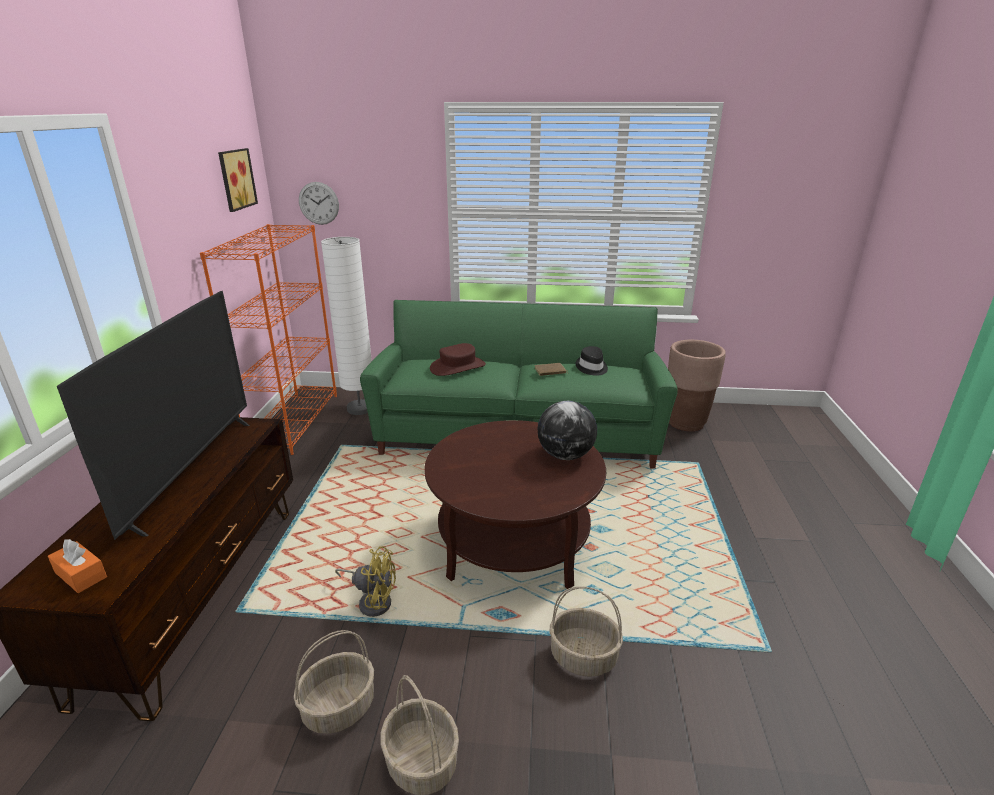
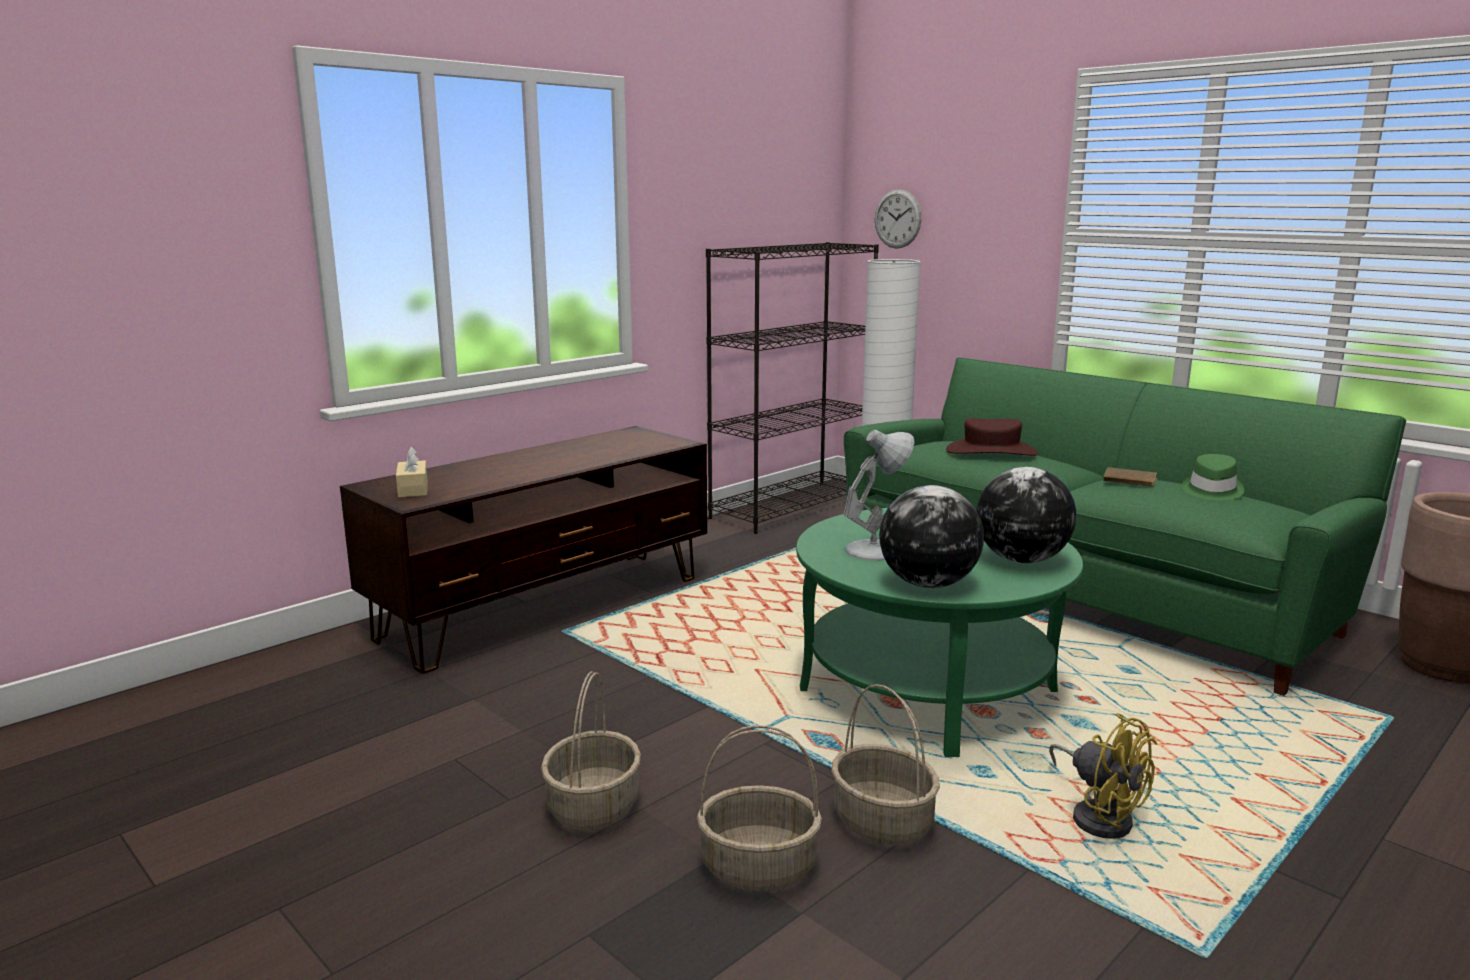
camera: 40 degrees right, 10 degrees down
orange tissue box [48,539,107,593] -> beige tissue box [396,446,428,497]
television [57,291,249,540] -> none
orange bookcase [200,224,337,455] -> black bookcase [706,242,879,534]
picture [218,148,258,212] -> none
basket [294,630,374,734] -> basket moved to [697,725,822,892]
yellow fan [335,546,396,617] -> yellow fan moved to [1049,713,1157,839]
brown coffee table [424,420,606,589] -> green coffee table [796,508,1083,757]
black hat [576,346,608,376] -> green hat [1182,454,1244,500]
none -> white table lamp [844,430,914,561]
none -> globe [879,485,984,588]

